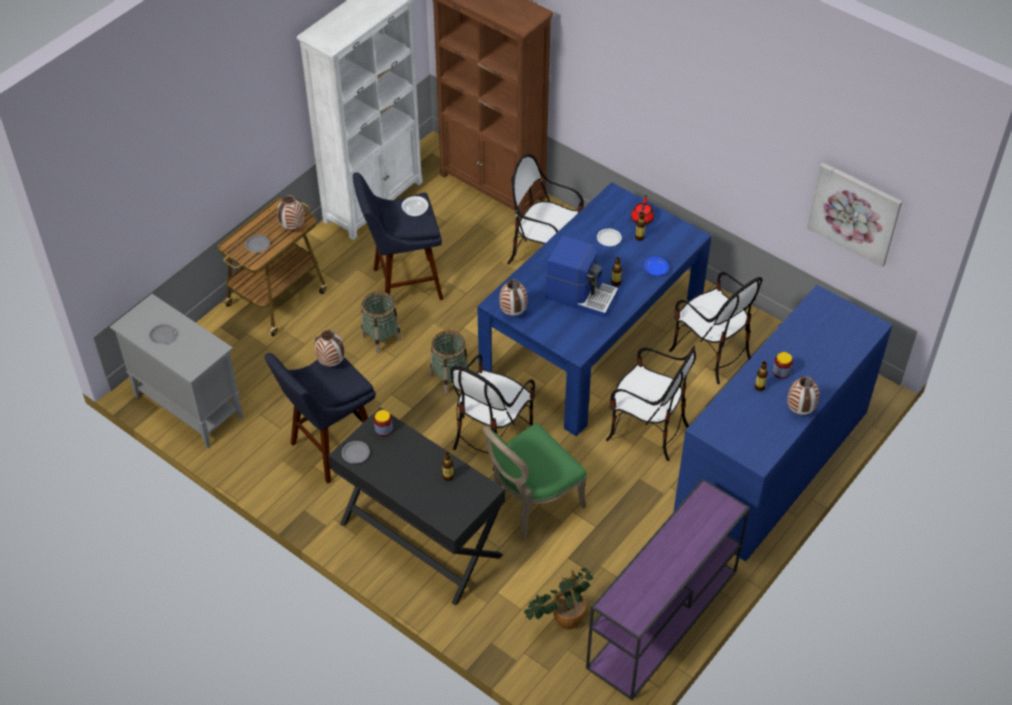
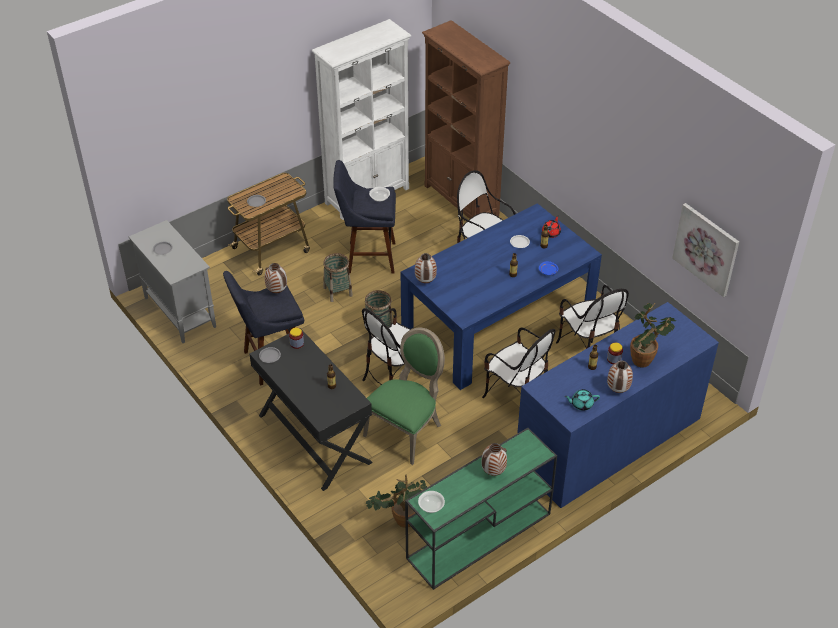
camera: 15 degrees right, 5 degrees down
vase [277,195,304,230] -> vase moved to [482,443,507,476]
green chair [482,423,587,540] -> green chair turned 150 degrees clockwise [363,328,445,465]
coffee machine [546,236,619,318] -> none
purple console table [586,479,750,700] -> green console table [405,428,557,590]
none -> bowl [418,491,445,513]
none -> turquoise teapot [565,389,600,411]
none -> potted plant [630,303,676,367]

